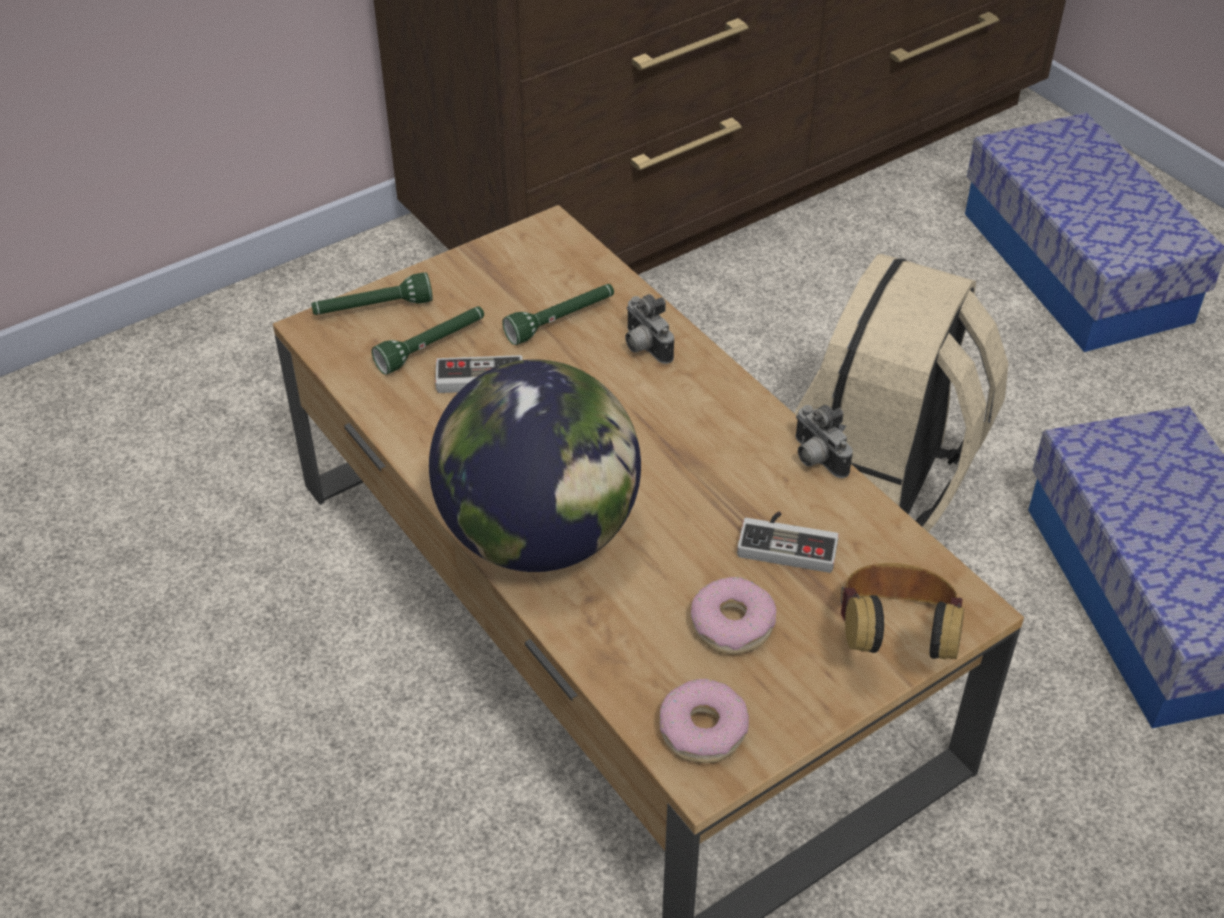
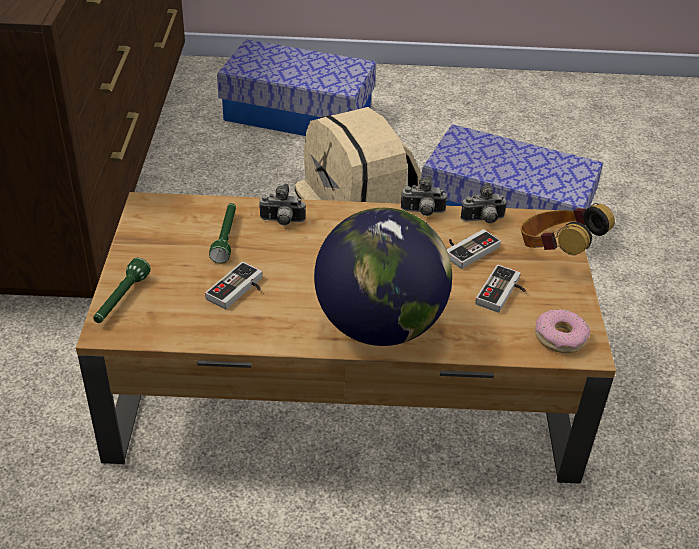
camera: 55 degrees left, 5 degrees down
green flashlight [371,307,484,375] -> none
donut [691,577,776,654] -> game controller [475,265,526,313]
none -> camera [461,183,507,224]

